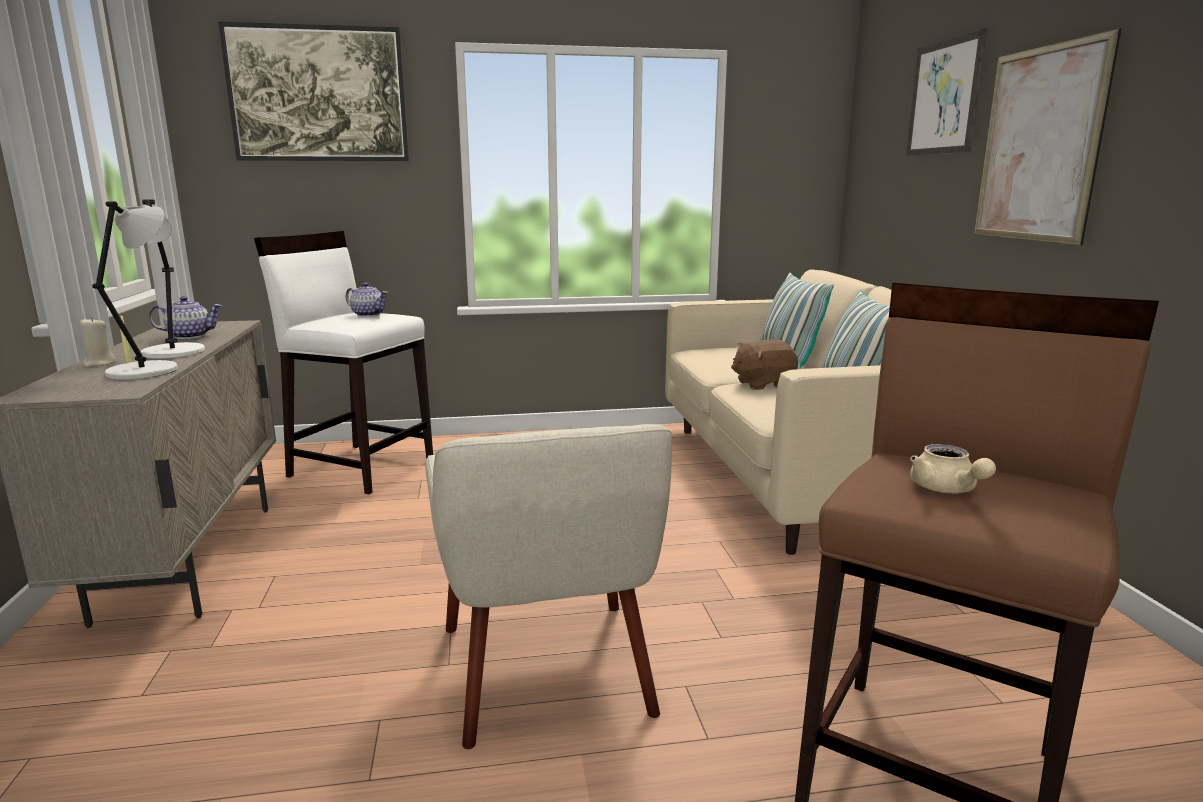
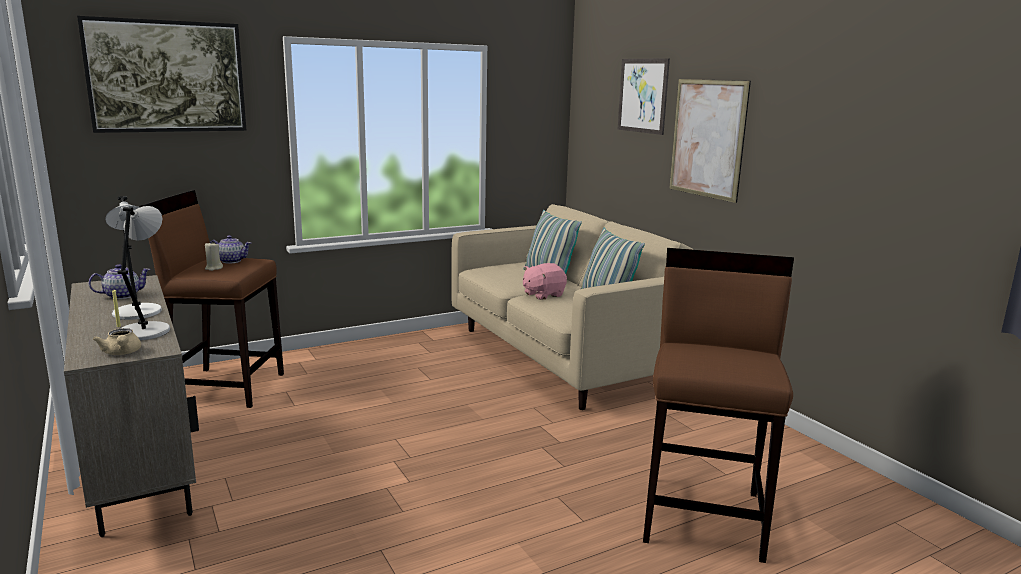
camera: 20 degrees left, 0 degrees up
beige candle [80,317,117,367] -> beige candle moved to [205,242,223,271]
white stool [254,231,433,494] -> brown stool [140,190,284,408]
beige armchair [425,424,672,749] -> none
brown plush toy [731,339,798,390] -> pink plush toy [523,263,567,300]
beige teapot [910,444,996,493] -> beige teapot moved to [93,328,141,355]

